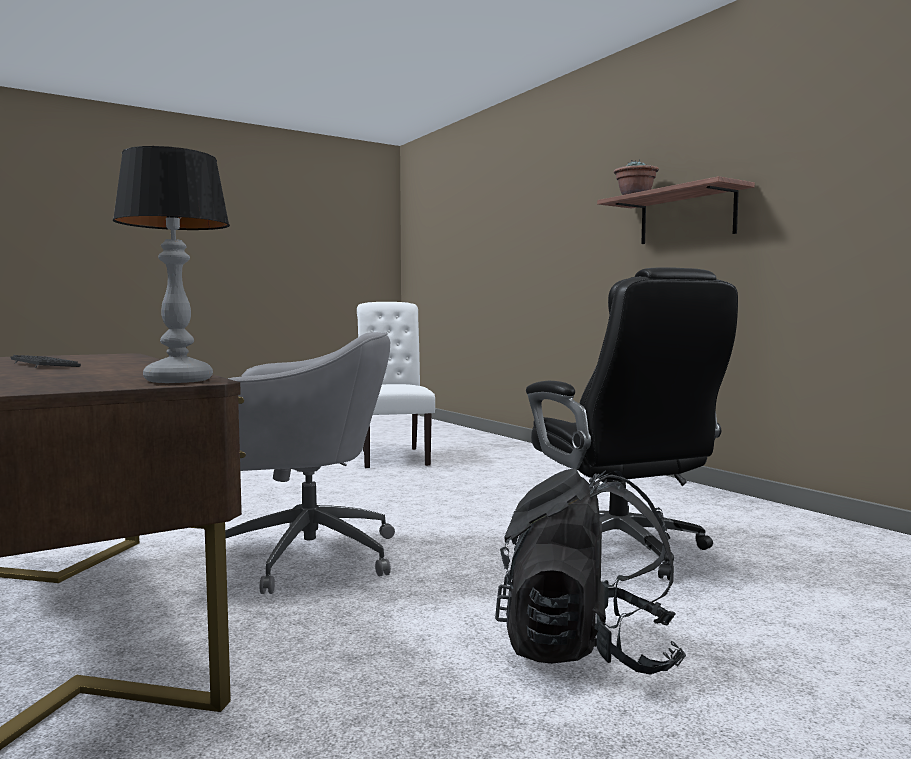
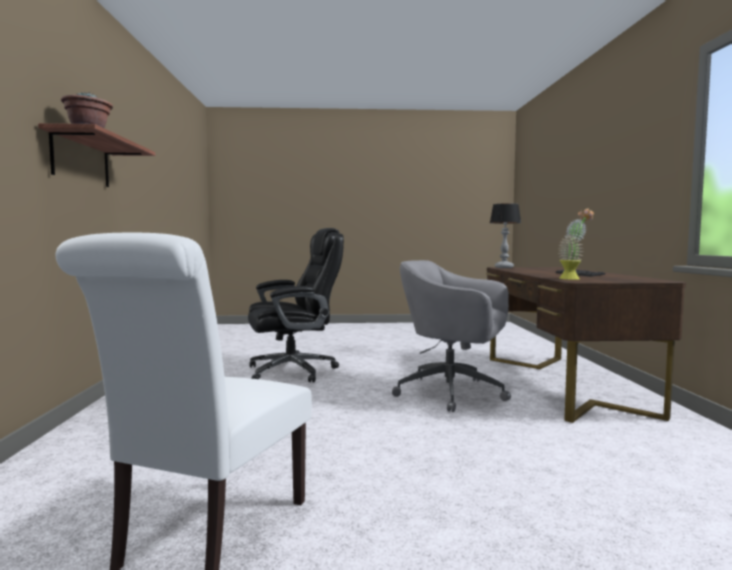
camera: 150 degrees left, 0 degrees up
black backpack [495,469,686,675] -> none
black office chair [526,268,738,580] -> black office chair turned 60 degrees clockwise [248,228,344,383]
none -> potted plant [558,208,594,280]

